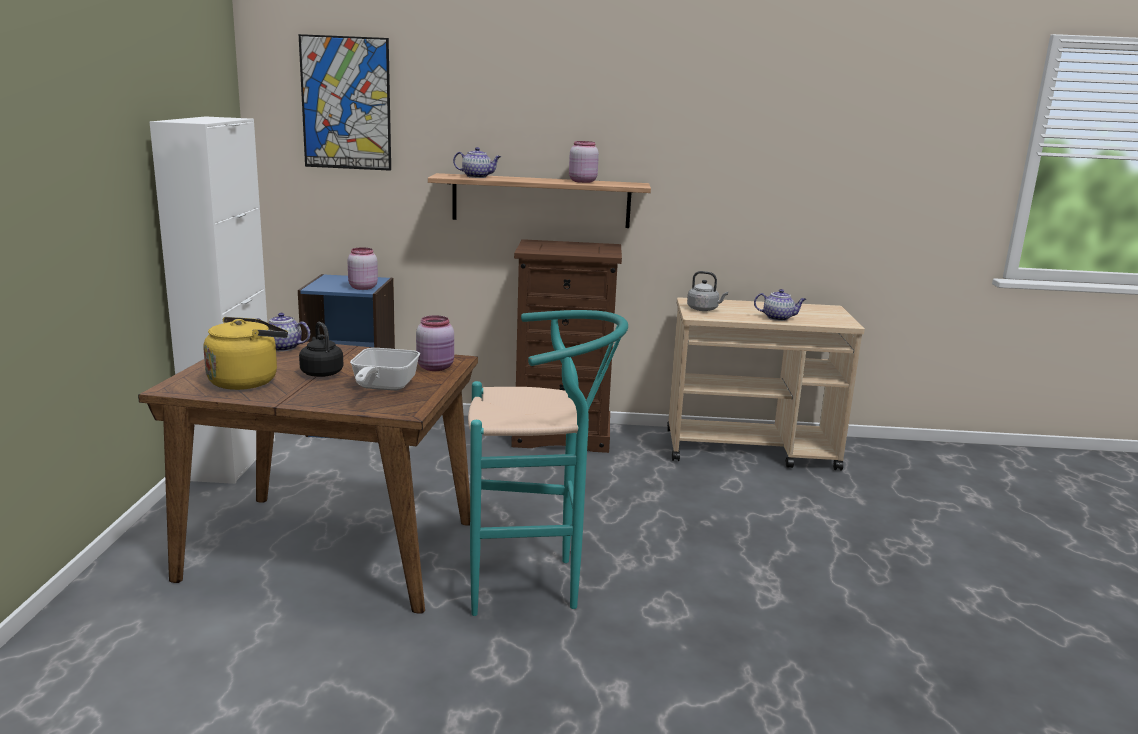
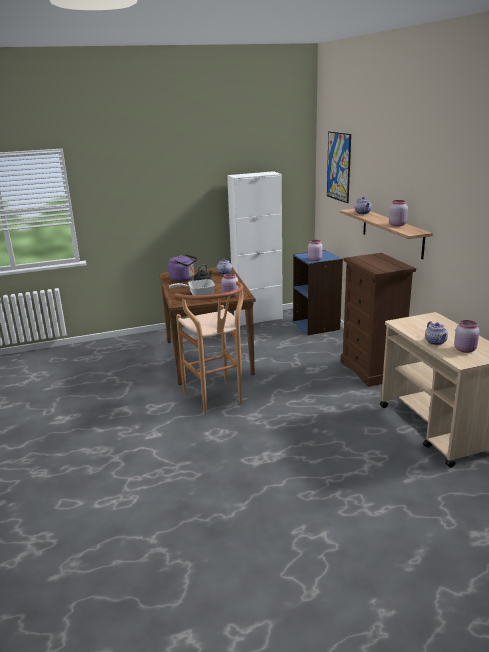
camera: 70 degrees right, 5 degrees up
yellow kettle [204,317,288,390] -> purple kettle [168,254,198,282]
turquoise stool [468,310,628,616] -> brown stool [173,281,244,414]
grey kettle [687,271,728,311] -> none
none -> pink jar [454,320,479,353]

